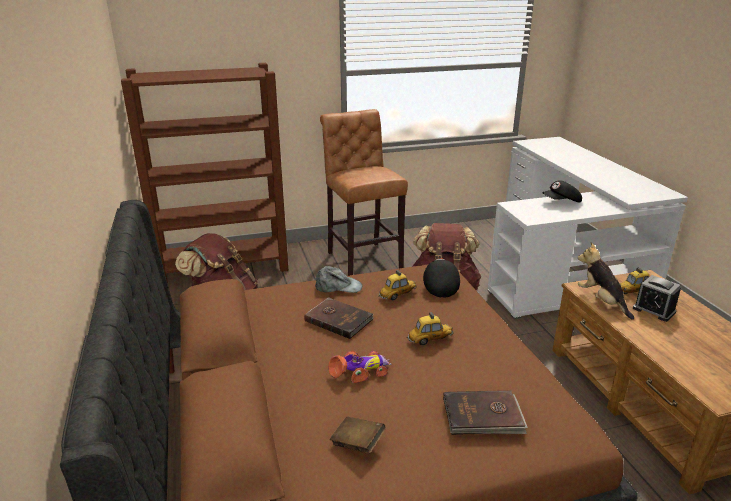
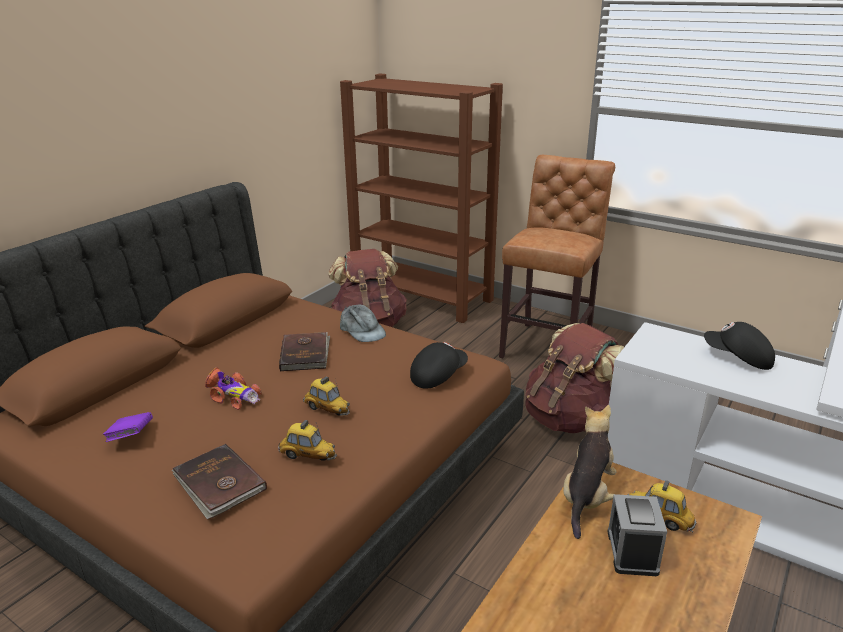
camera: 50 degrees right, 0 degrees up
brown book [330,416,386,454] -> purple book [103,412,153,442]
toy car [379,270,416,301] -> toy car moved to [278,420,337,461]

